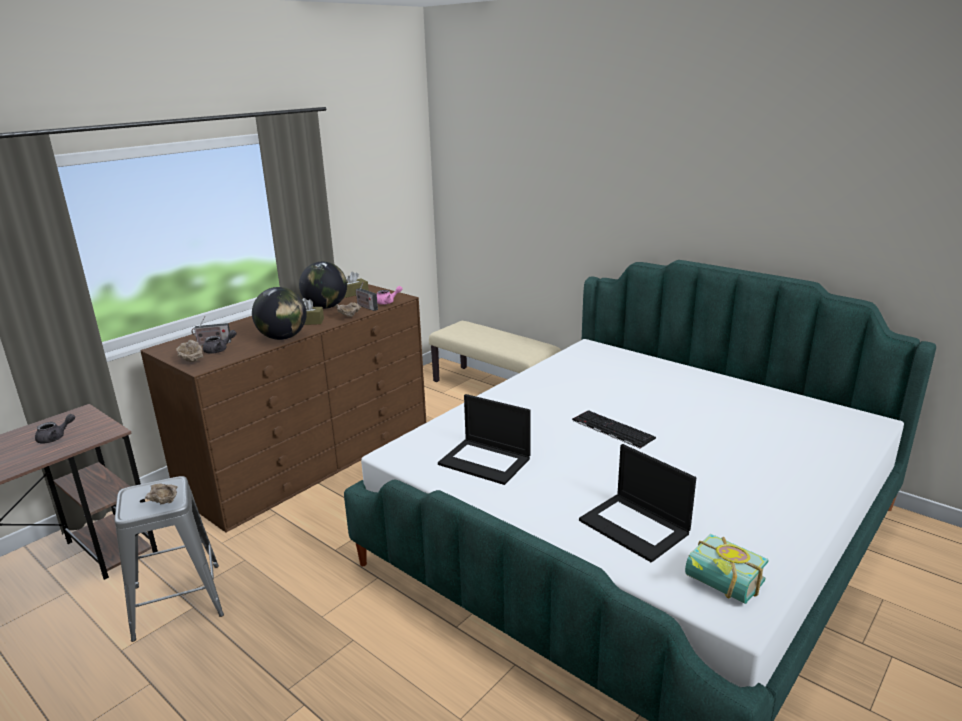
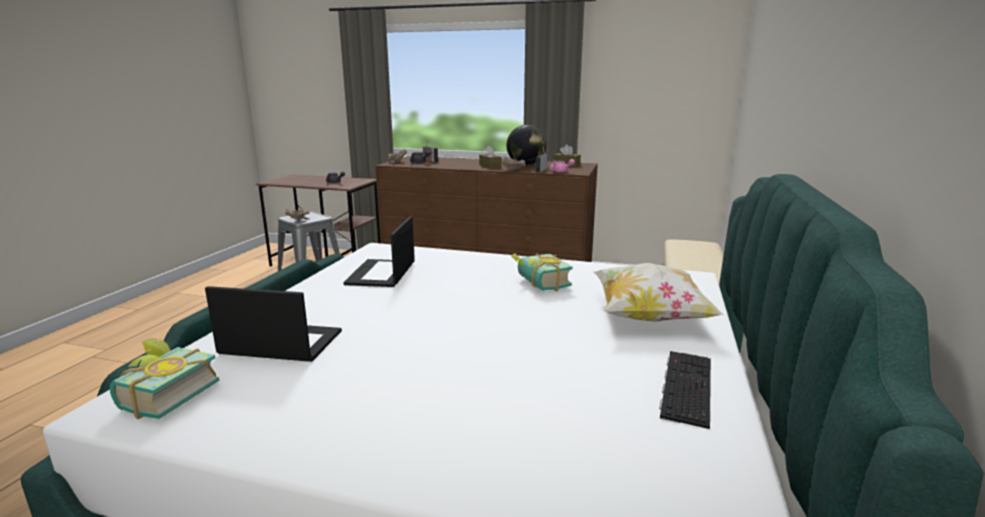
camera: 65 degrees right, 5 degrees down
globe [252,287,307,340] -> none
keyboard [572,411,656,449] -> keyboard moved to [659,351,711,429]
laptop [579,444,696,562] -> laptop turned 75 degrees clockwise [205,286,342,362]
none -> book [511,253,573,291]
none -> pillow [594,263,724,322]

